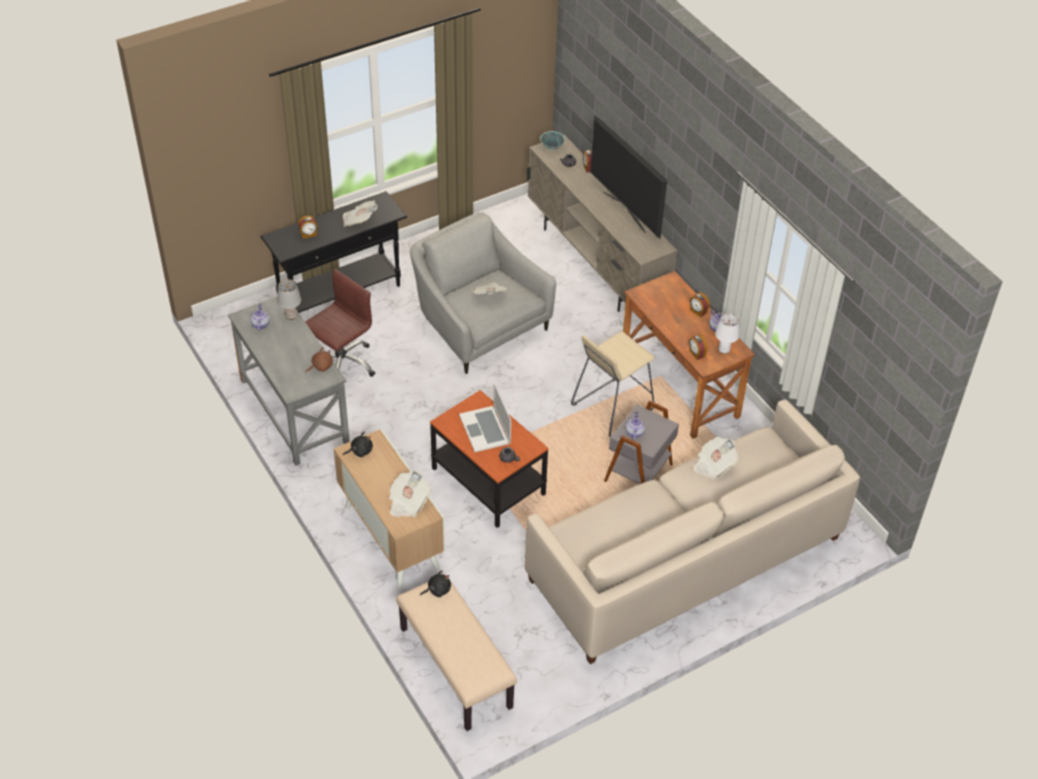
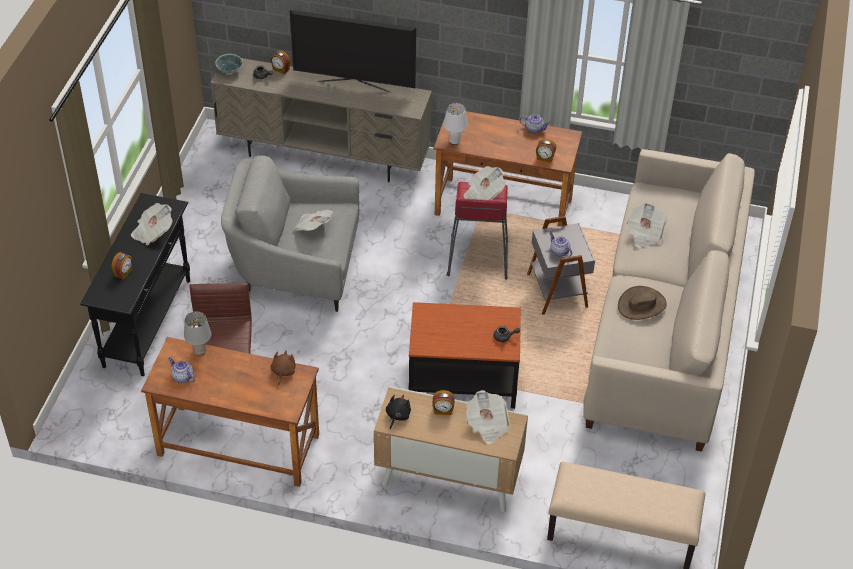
camera: 45 degrees left, 0 degrees up
grey desk [228,297,350,466] -> brown desk [141,337,319,487]
black plush toy [420,570,451,597] -> none
laptop [459,383,511,452] -> none
beige stool [571,331,655,437] -> red stool [447,182,508,280]
alarm clock [690,293,710,318] -> alarm clock moved to [432,390,455,415]
white table lamp [715,313,740,354] -> white table lamp moved to [444,103,467,145]
none -> newspaper [463,166,505,200]
none -> brown hat [618,286,667,320]

